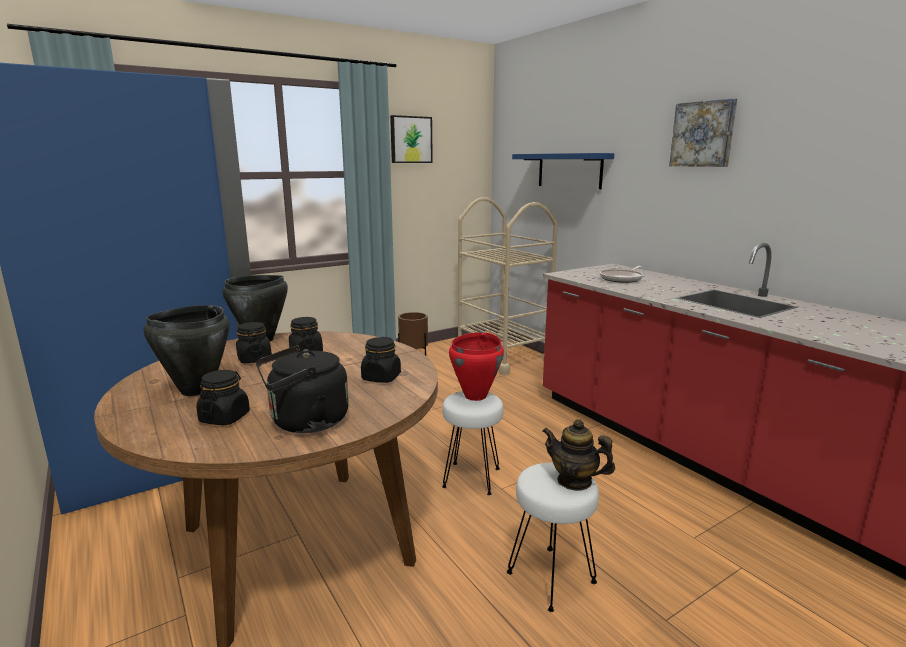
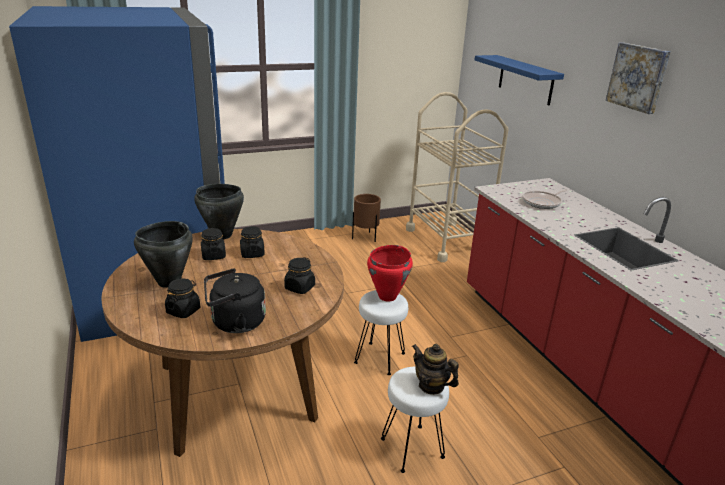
camera: 10 degrees right, 10 degrees up
picture [390,115,433,163] -> none

